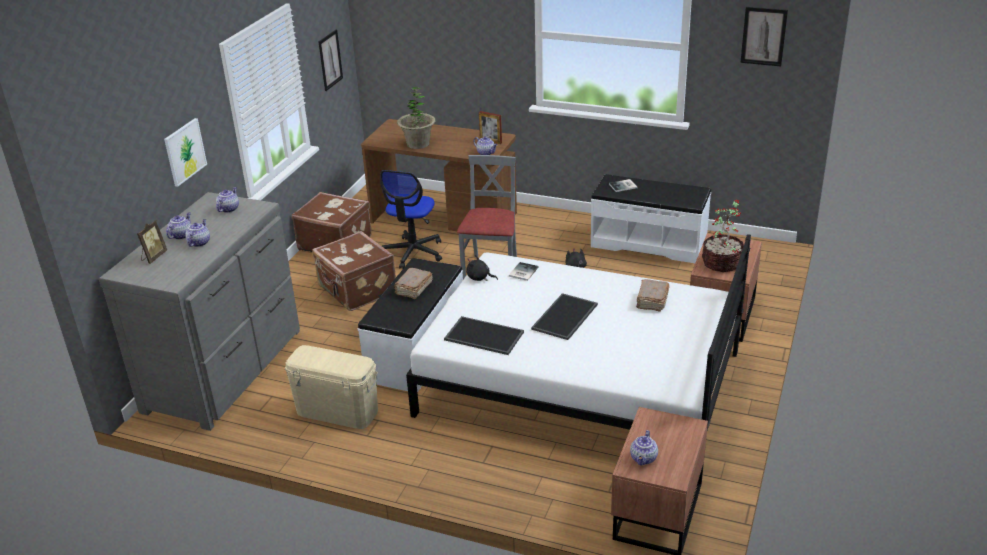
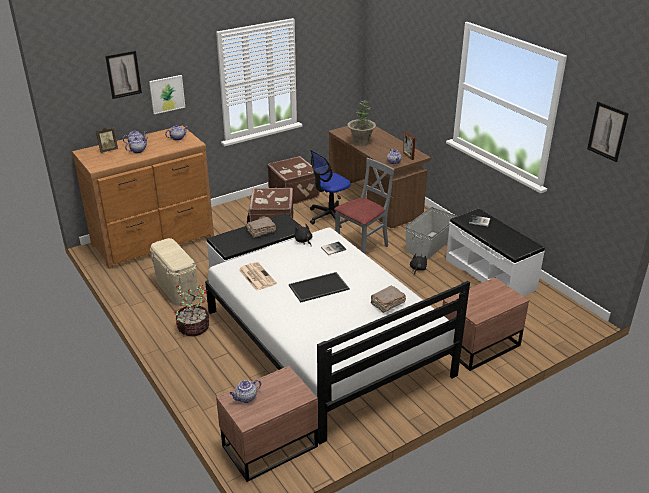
camera: 35 degrees right, 0 degrees up
grey dresser [99,192,300,431] -> brown dresser [72,125,214,269]
picture [319,30,343,91] -> picture moved to [105,51,142,99]
tray [444,316,524,355] -> newspaper [239,262,277,291]
potted plant [702,200,744,272] -> potted plant moved to [174,285,209,336]
none -> grey storage box [405,207,457,260]

